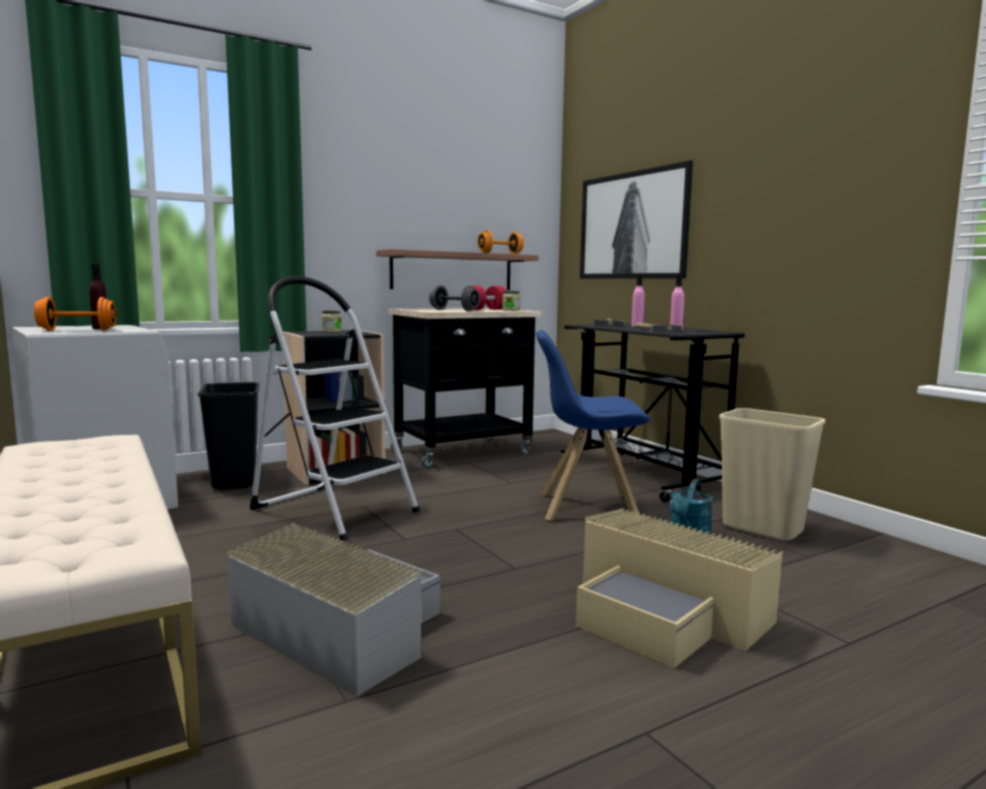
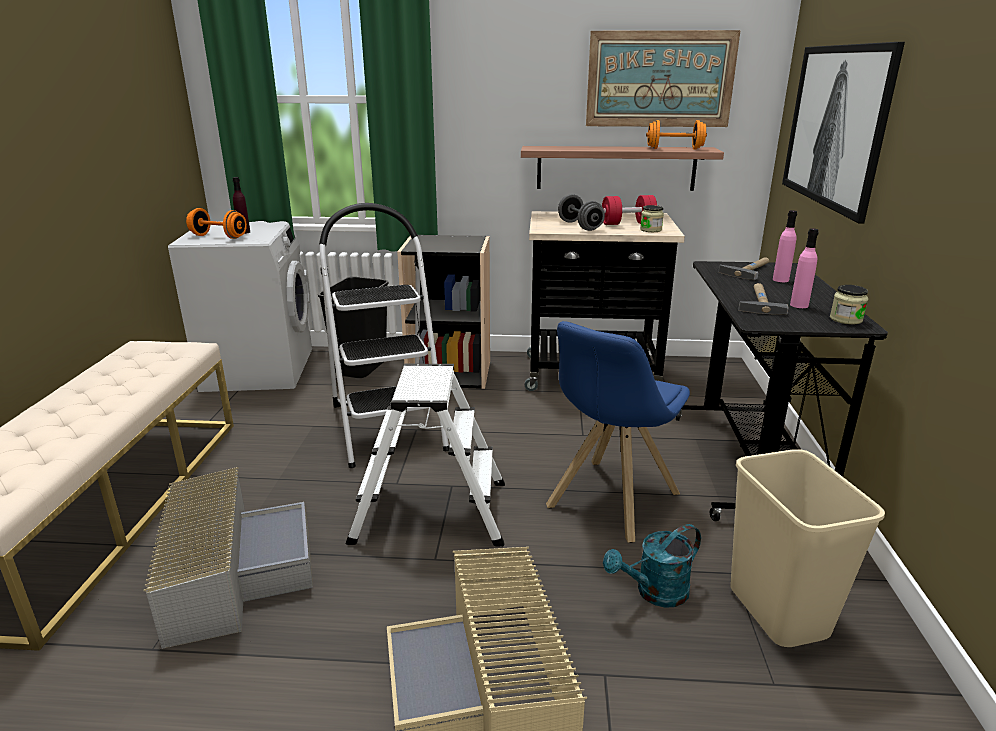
camera: 35 degrees right, 15 degrees up
jar [321,310,342,332] -> jar moved to [830,285,868,325]
blue chair [536,330,650,521] -> blue chair turned 90 degrees counterclockwise [546,321,690,543]
none -> white step ladder [346,364,505,547]
none -> picture [586,30,741,127]

